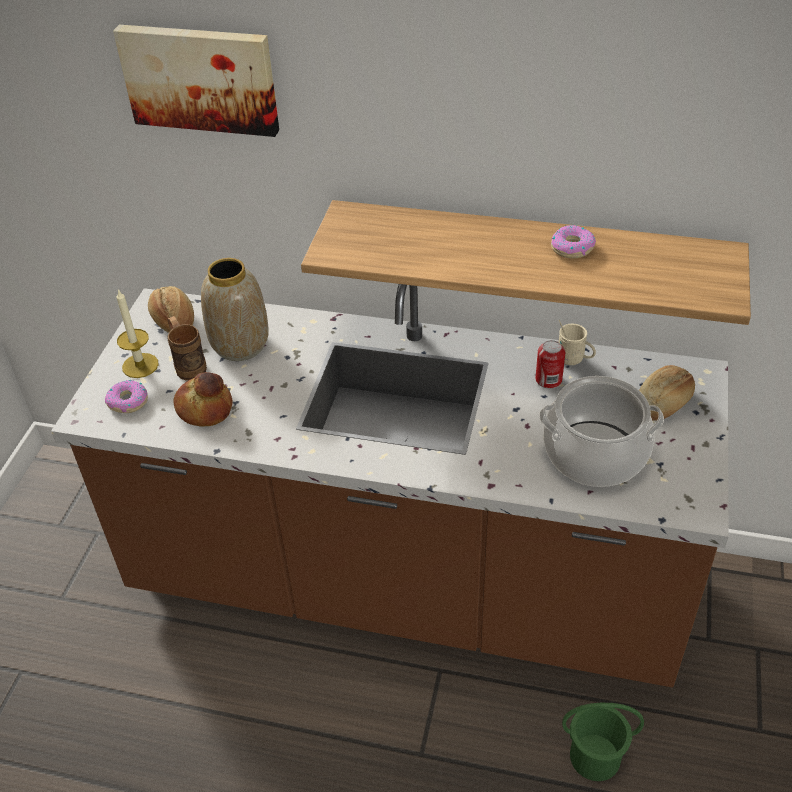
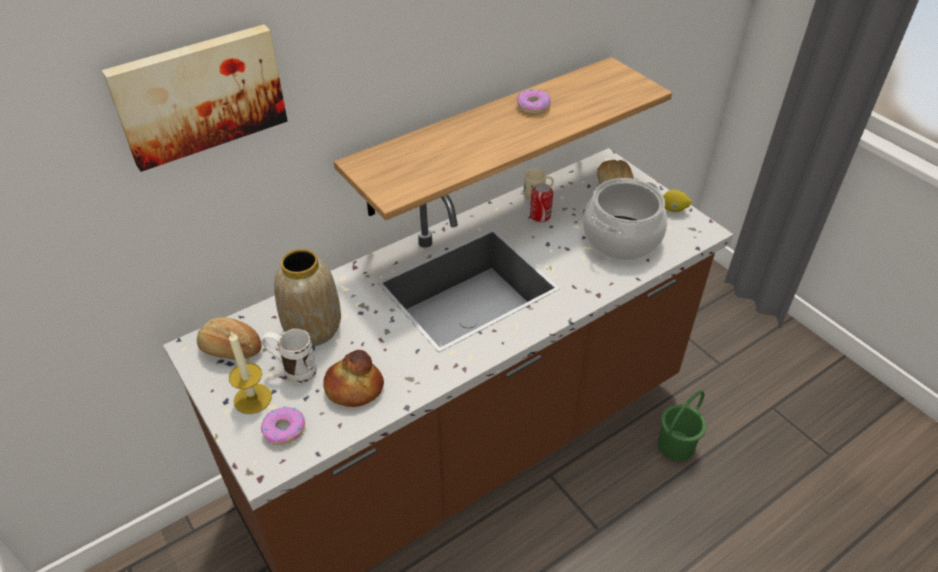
camera: 50 degrees left, 0 degrees up
brown mug [167,316,207,380] -> white mug [261,329,317,383]
none -> lemon [663,190,692,212]

